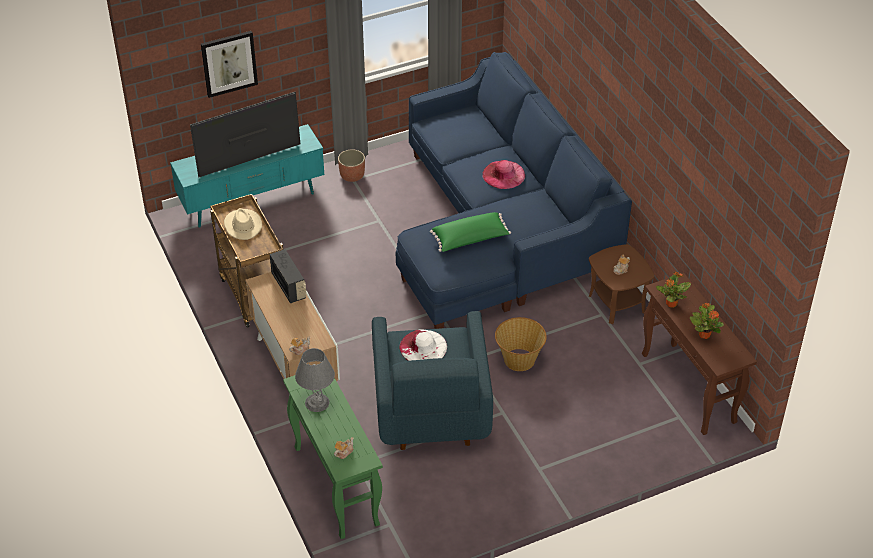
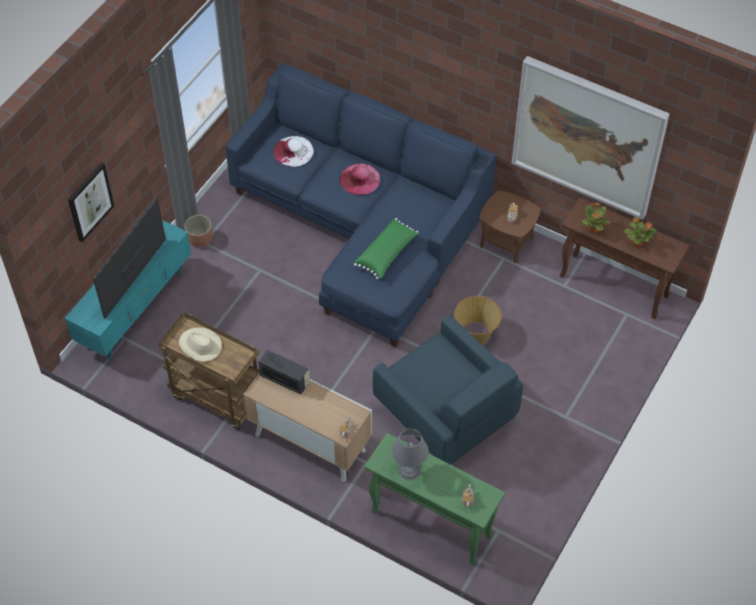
camera: 35 degrees left, 10 degrees up
white hat [399,329,447,361] -> white hat moved to [273,136,314,167]
none -> picture [512,56,670,220]

